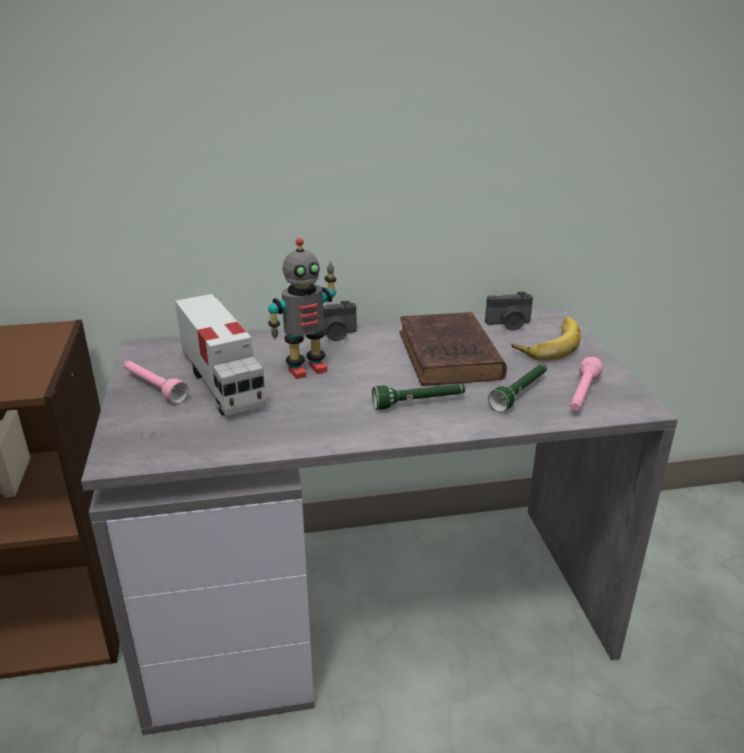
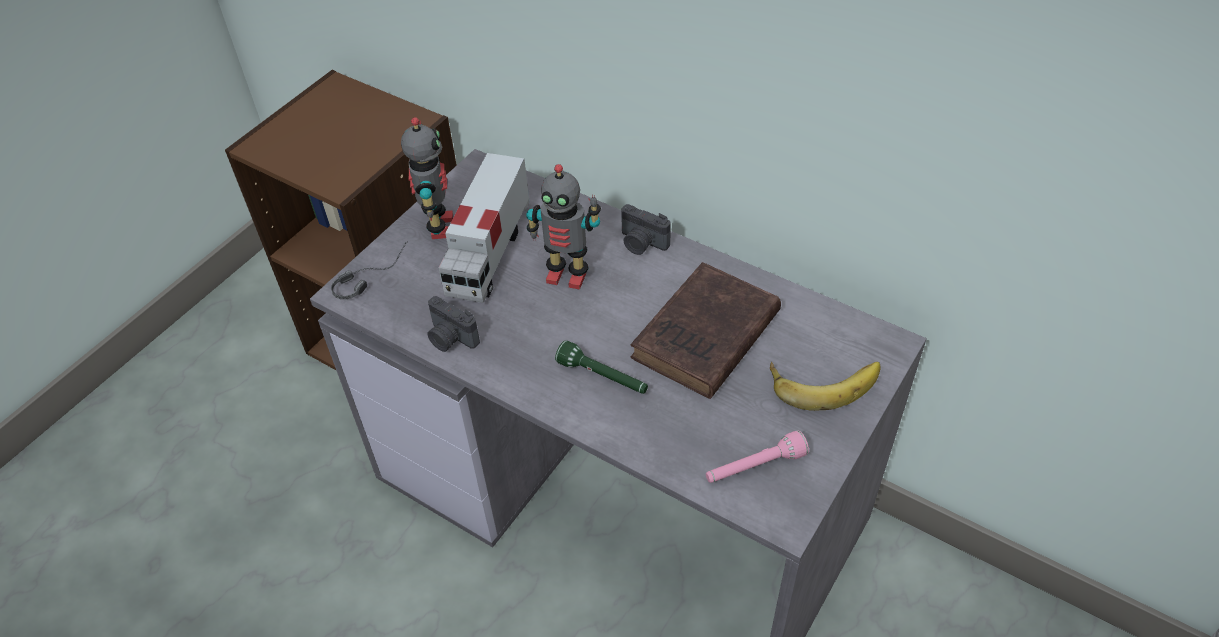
camera: 45 degrees right, 20 degrees up
pink flashlight [124,361,188,403] -> toy robot [401,117,453,239]
camera [485,292,533,331] -> camera moved to [427,296,480,352]
green flashlight [488,364,547,412] -> none
none -> headphones [331,241,408,300]

